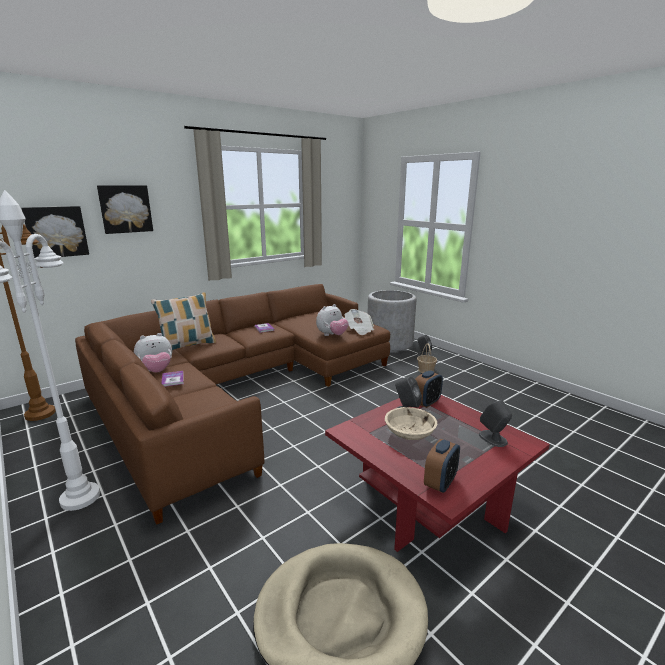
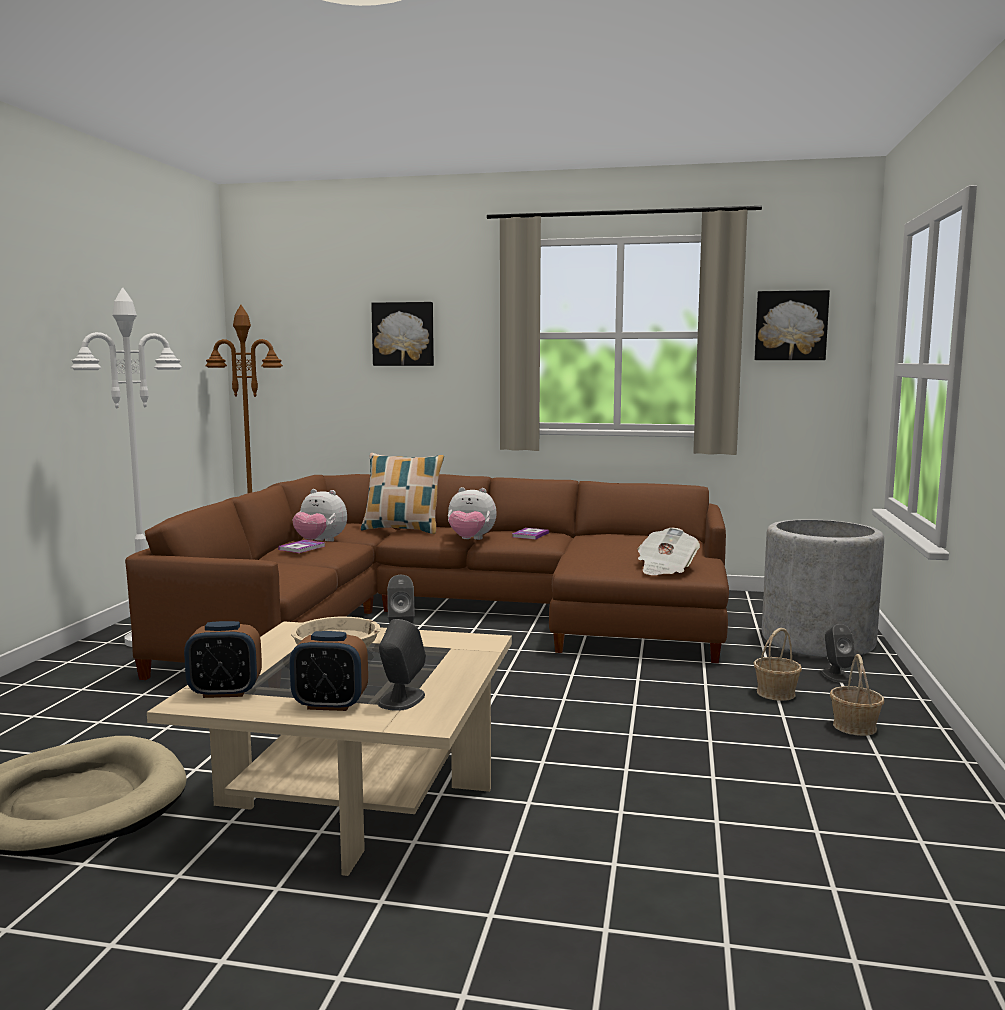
camera: 50 degrees right, 10 degrees down
picture [22,206,89,258] -> picture moved to [755,290,830,360]
plush toy [316,304,349,336] -> plush toy moved to [448,487,497,540]
red coffee table [325,395,550,552] -> beige coffee table [147,622,512,876]
alarm clock [415,370,443,408] -> alarm clock moved to [290,631,368,711]
none -> basket [830,654,884,736]

